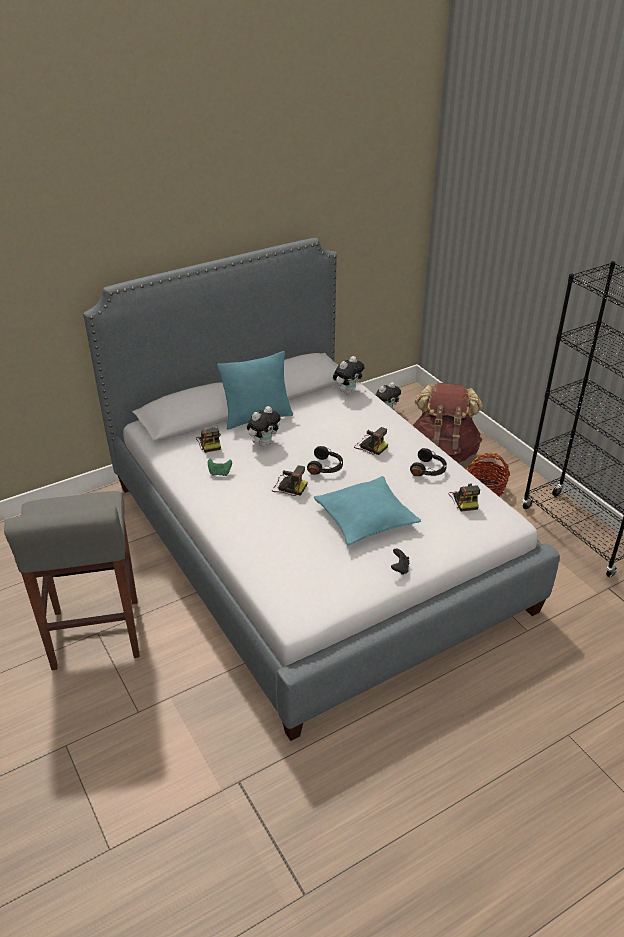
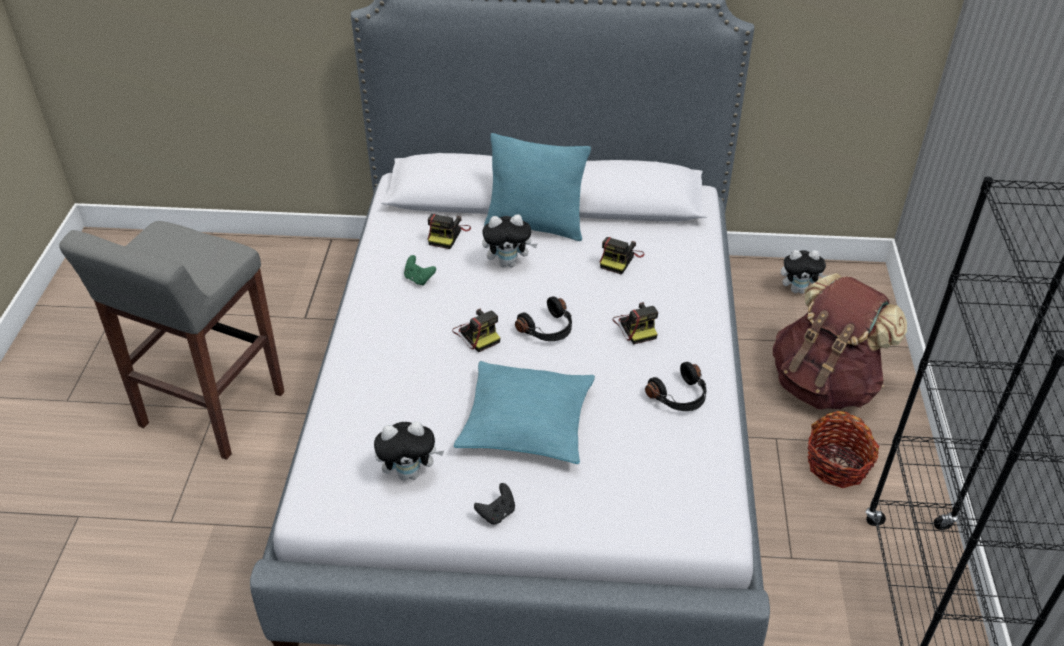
camera: 35 degrees right, 5 degrees up
plush toy [333,356,364,394] -> plush toy moved to [374,421,444,481]
camera [449,484,480,511] -> camera moved to [600,237,644,275]

